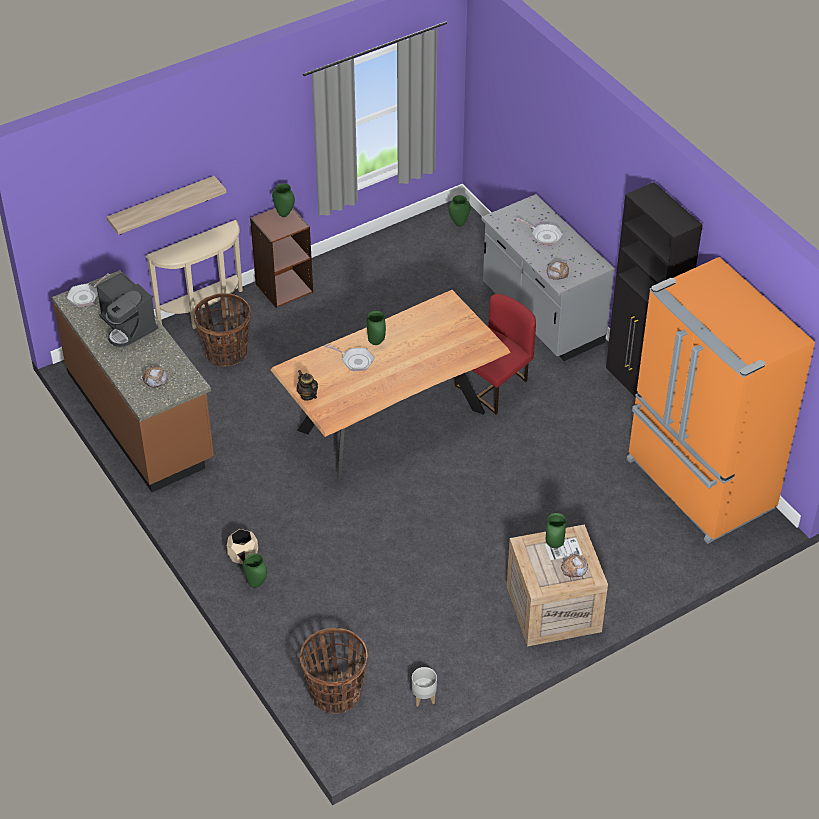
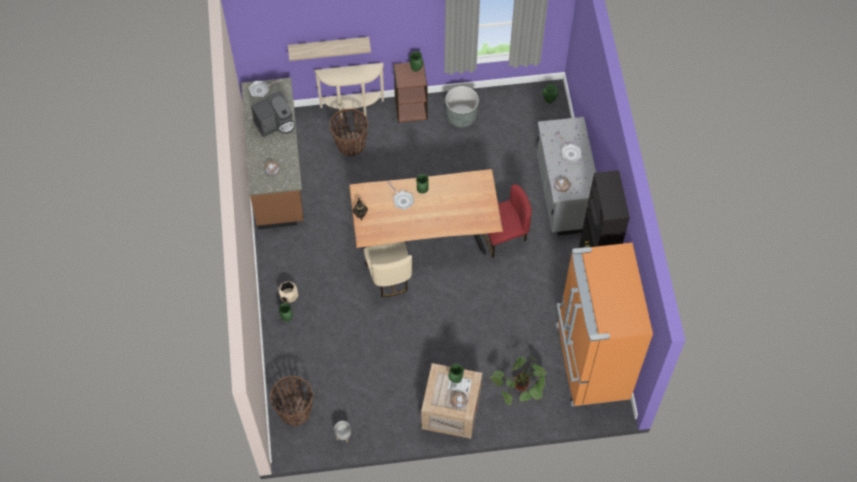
camera: 25 degrees right, 15 degrees up
coffee machine [96,272,158,347] -> coffee machine turned 105 degrees counterclockwise [251,90,295,137]
none -> beige chair [363,242,412,297]
none -> grey planter [445,86,479,127]
none -> potted plant [491,356,547,405]

